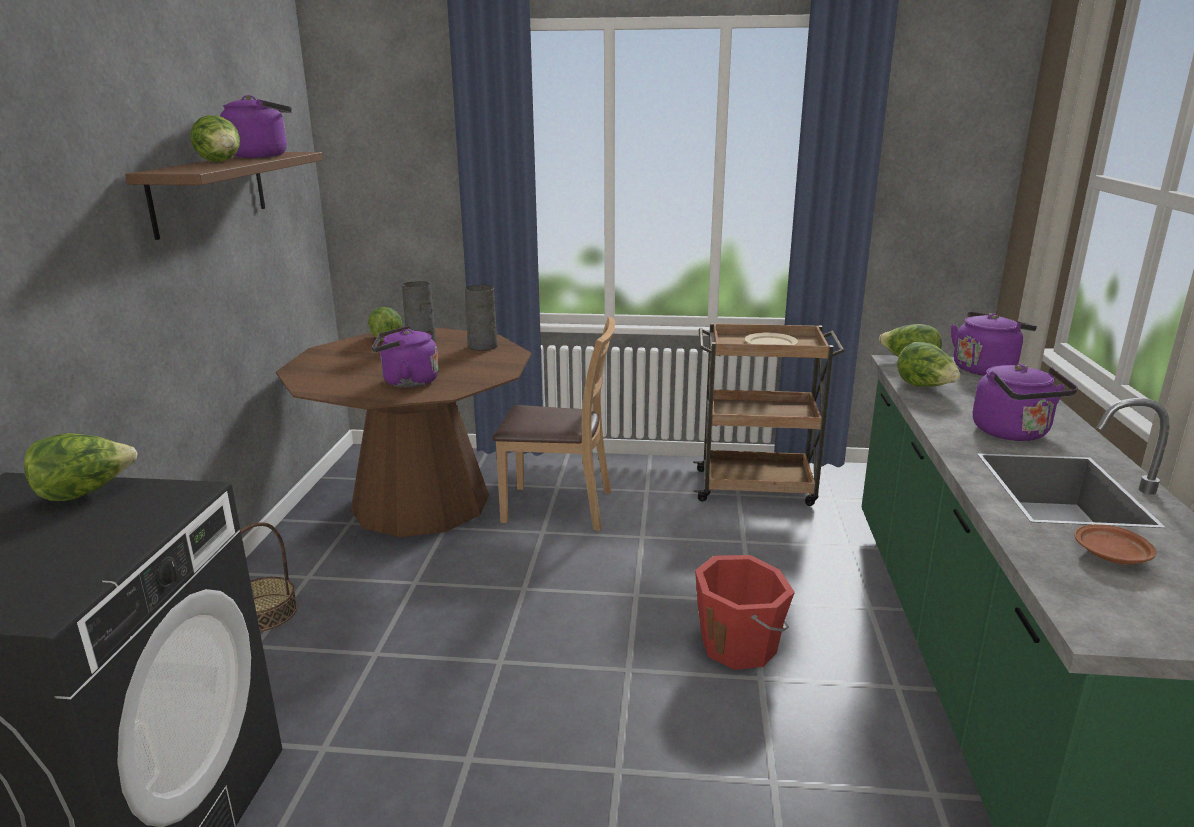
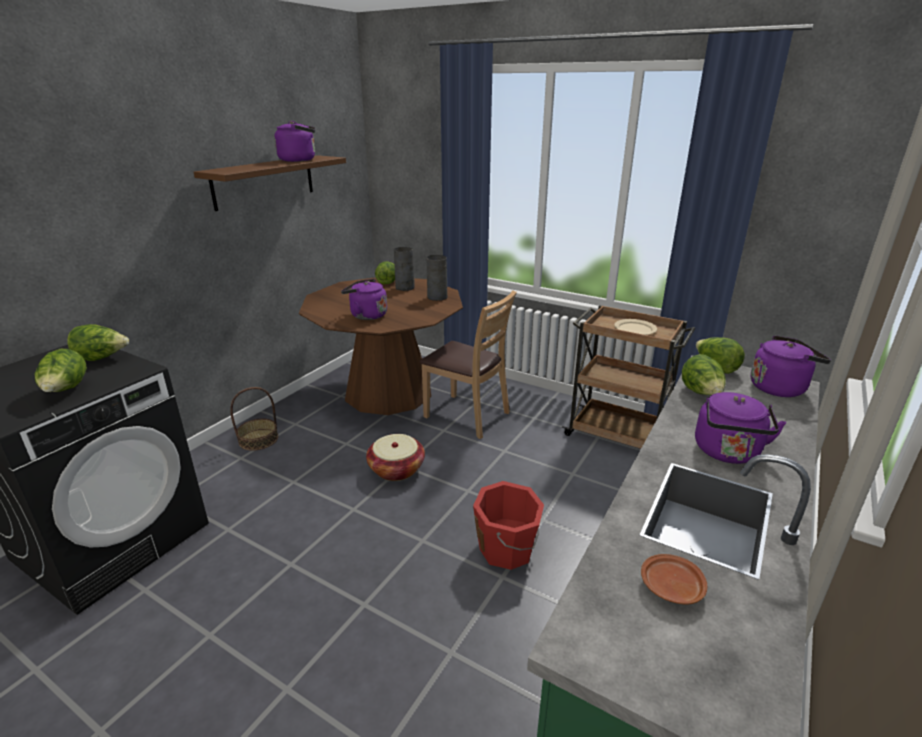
camera: 25 degrees right, 5 degrees up
lettuce [191,115,240,162] -> lettuce moved to [35,349,87,392]
none -> basket [366,434,425,481]

